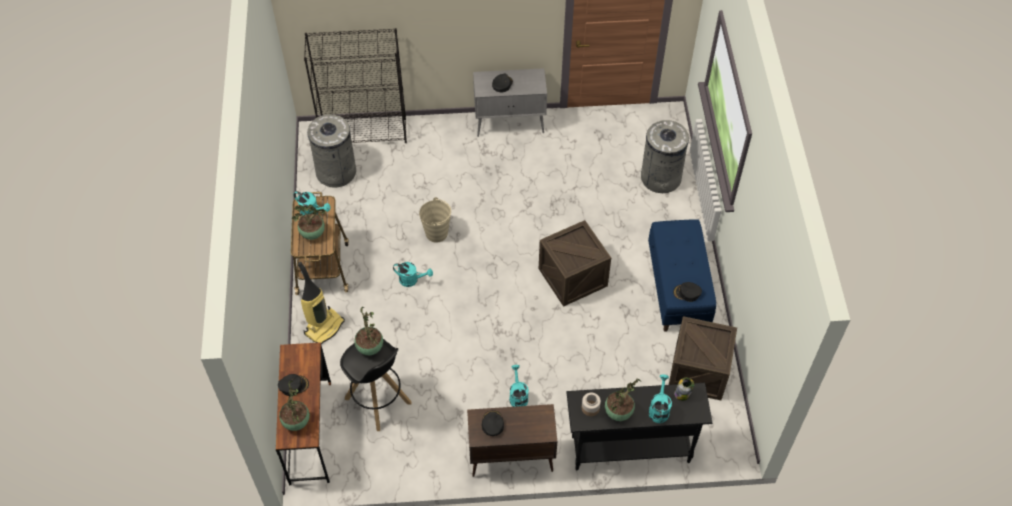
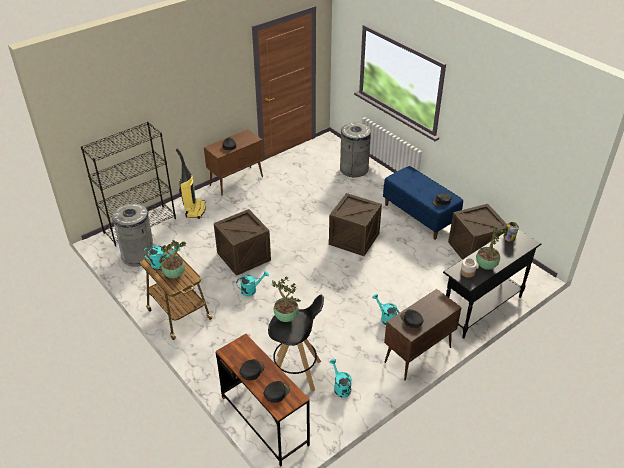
camera: 35 degrees left, 15 degrees down
potted plant [279,381,310,431] -> black cap [264,381,290,403]
vacuum cleaner [298,262,345,345] -> vacuum cleaner moved to [176,148,206,219]
beige bucket [419,197,451,242] -> crate [214,209,271,276]
grey cabinet [473,68,547,137] -> brown cabinet [204,129,264,196]
turquoise watering can [649,374,672,423] -> turquoise watering can moved to [330,359,352,397]

